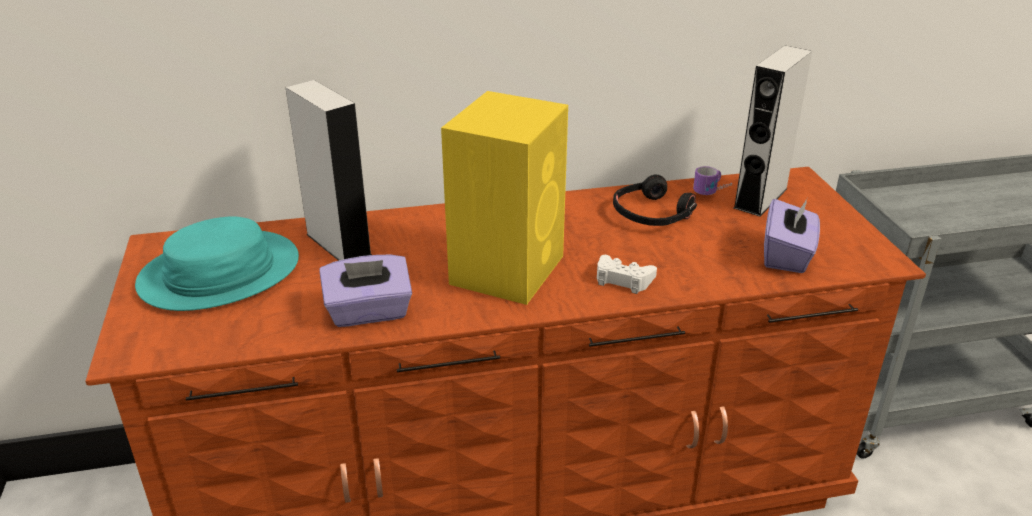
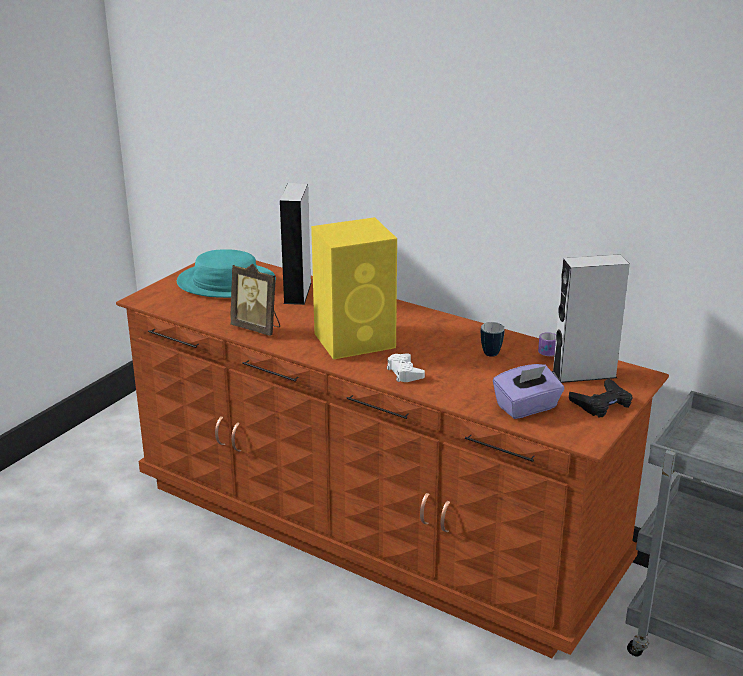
camera: 45 degrees right, 5 degrees down
purple tissue box [319,255,412,327] -> picture frame [230,264,280,336]
black headphones [613,174,697,226] -> mug [481,322,505,357]
none -> black game controller [569,378,633,417]

